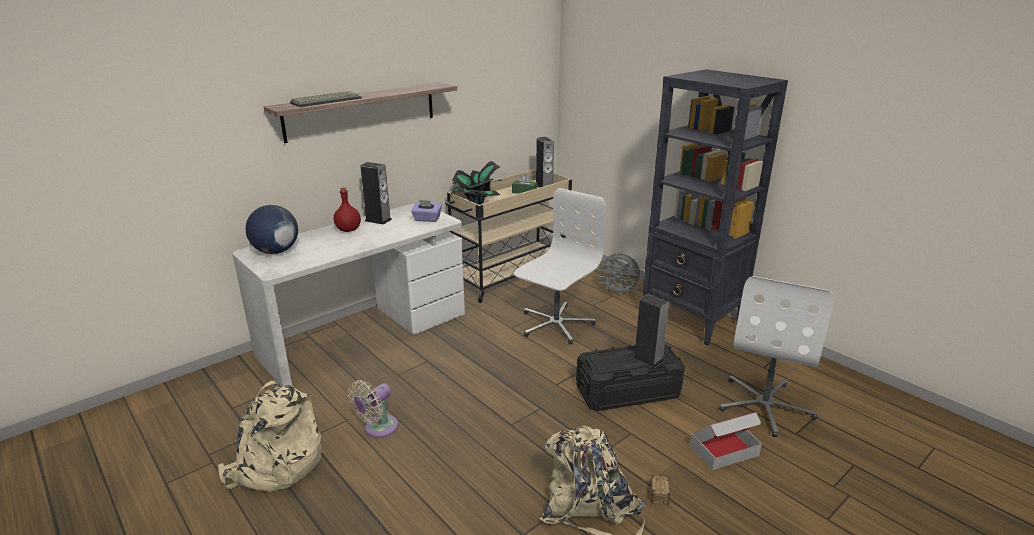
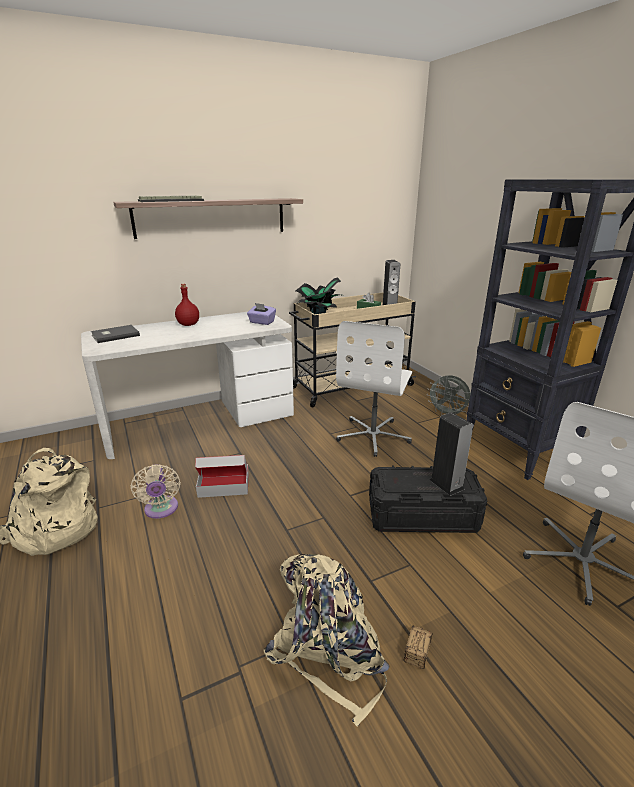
camera: 15 degrees right, 0 degrees up
globe [246,205,298,254] -> grey book [91,325,140,343]
beige fan [348,380,398,438] -> beige fan turned 75 degrees counterclockwise [131,464,180,519]
speaker [360,162,392,225] -> none
white office chair [514,188,606,344] -> white office chair turned 150 degrees clockwise [336,321,412,457]
cardboard box [690,412,762,470] -> cardboard box moved to [195,455,249,498]

